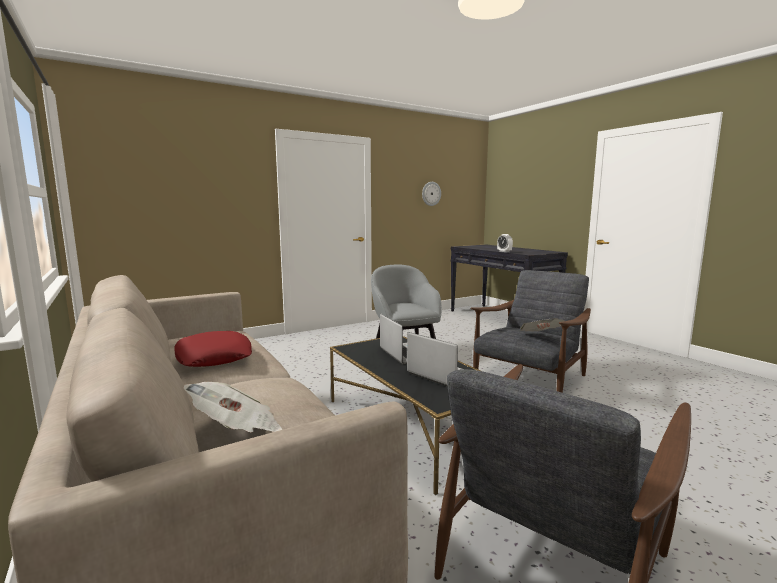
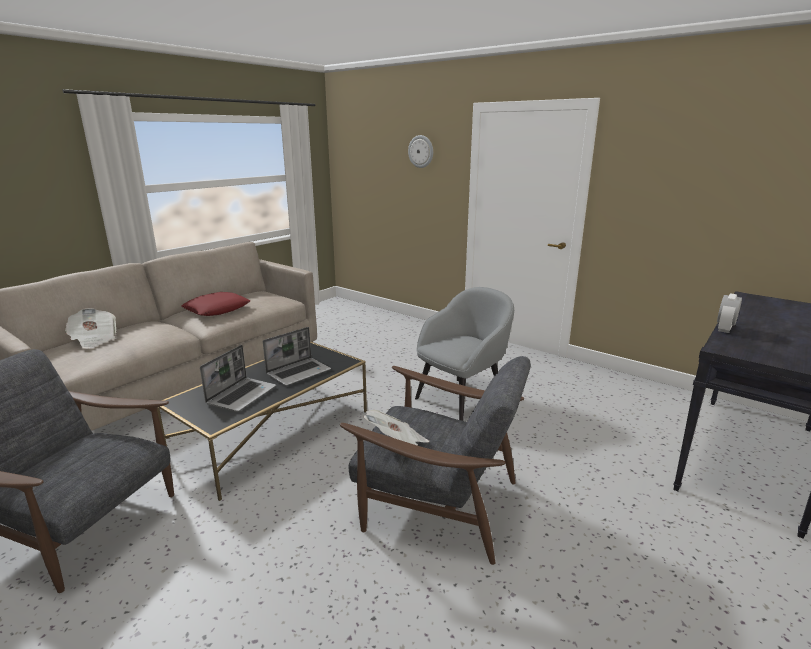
camera: 70 degrees right, 10 degrees up
wall clock [422,182,441,206] -> wall clock moved to [408,135,433,168]

